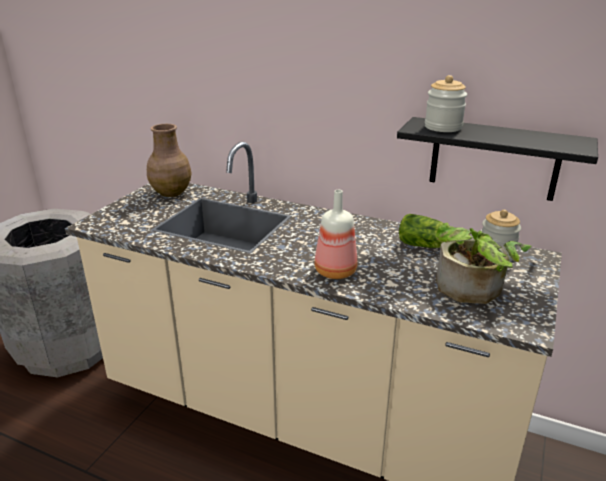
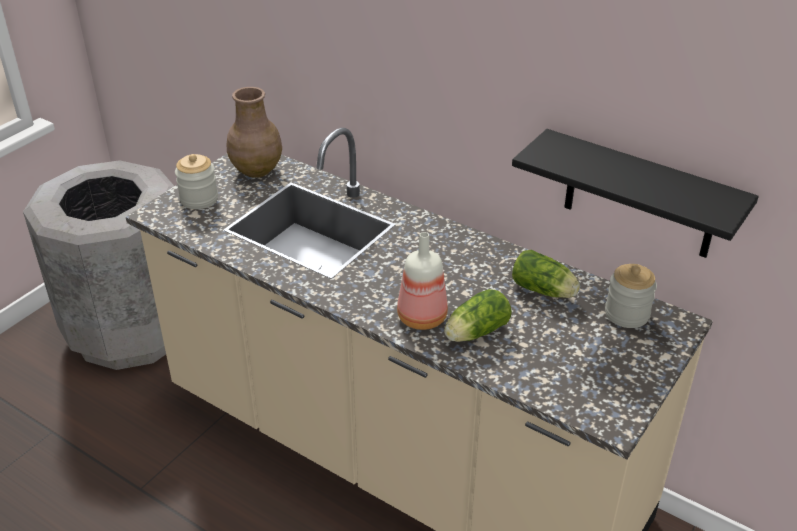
camera: 10 degrees right, 10 degrees up
jar [425,75,467,132] -> jar moved to [175,154,218,209]
potted plant [435,223,531,304] -> none
none -> lettuce [444,289,512,342]

